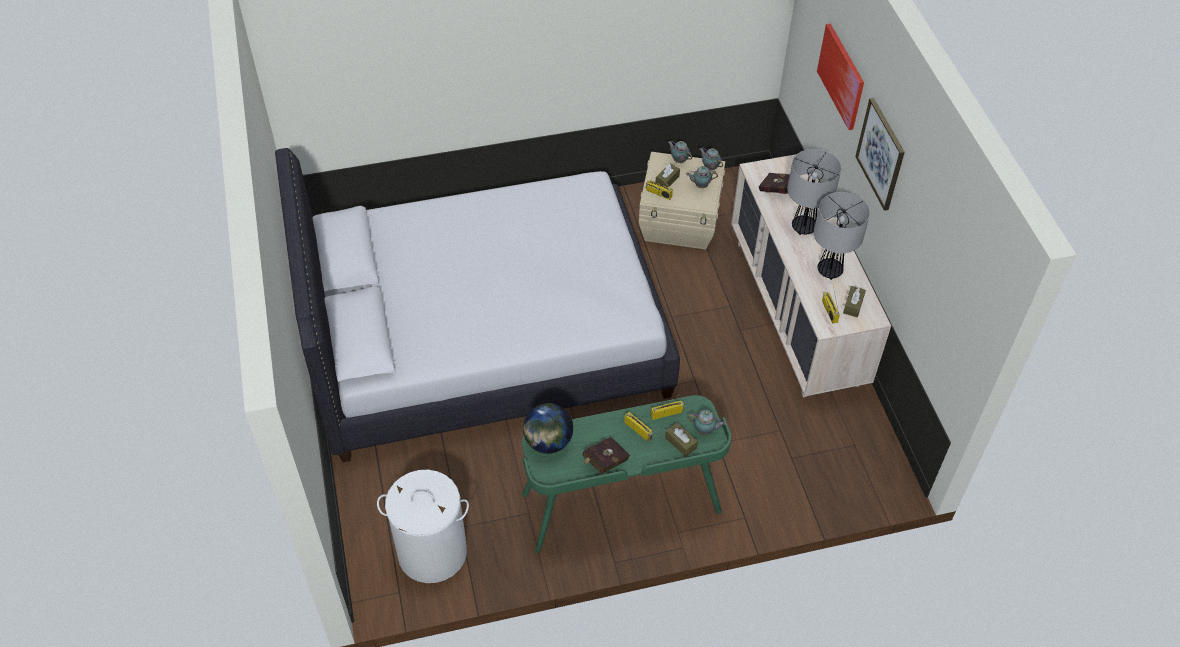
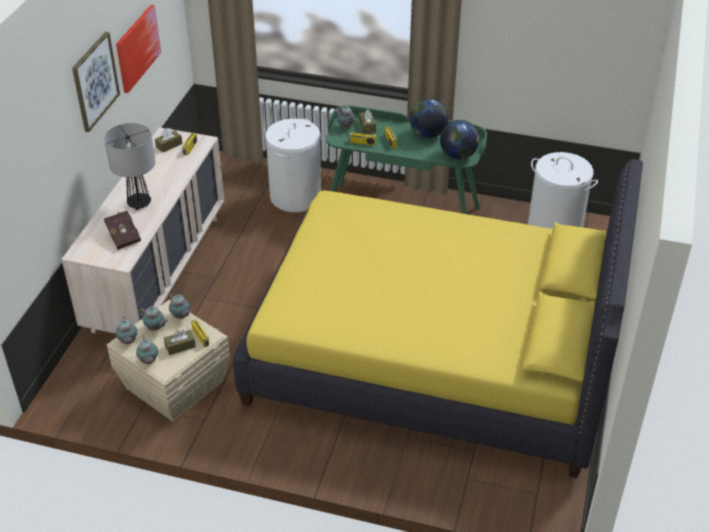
camera: 150 degrees left, 10 degrees down
white bed [275,148,680,462] -> yellow bed [233,159,643,478]
red book [582,437,630,474] -> globe [410,99,448,138]
table lamp [814,192,870,280] -> none
picture [817,24,864,130] -> picture moved to [116,5,161,93]
none -> teapot [169,294,191,319]
none -> white laundry basket [265,118,321,212]

